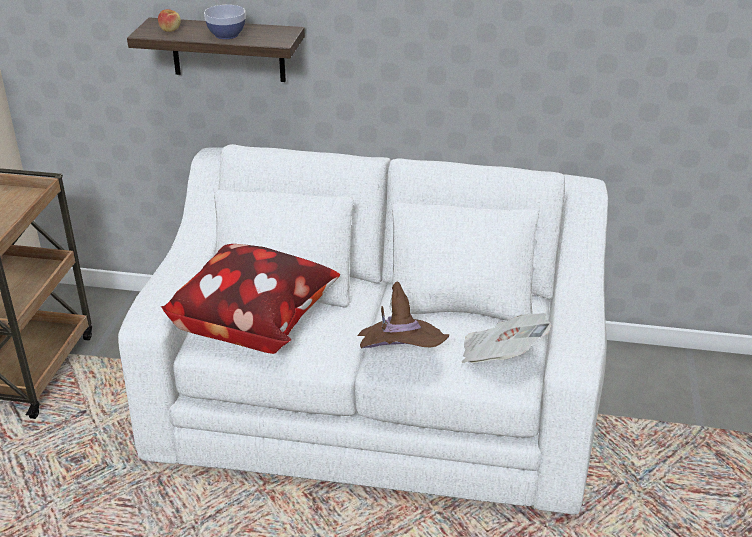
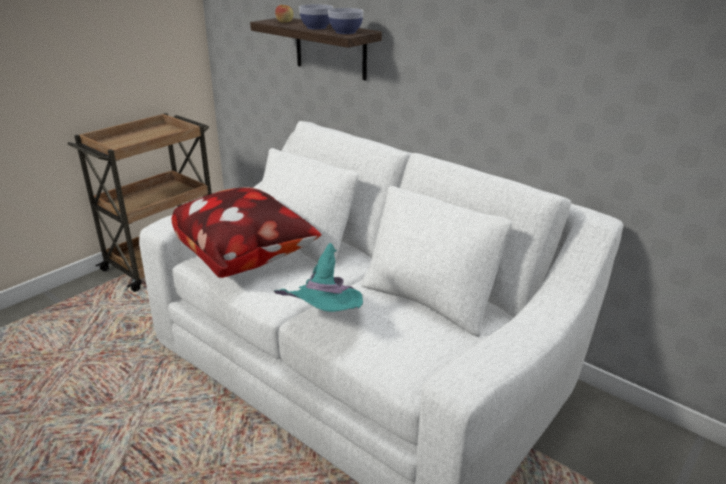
camera: 30 degrees right, 5 degrees down
brown hat [357,282,449,348] -> turquoise hat [274,243,363,312]
newspaper [462,313,551,363] -> none
none -> bowl [328,8,363,34]

